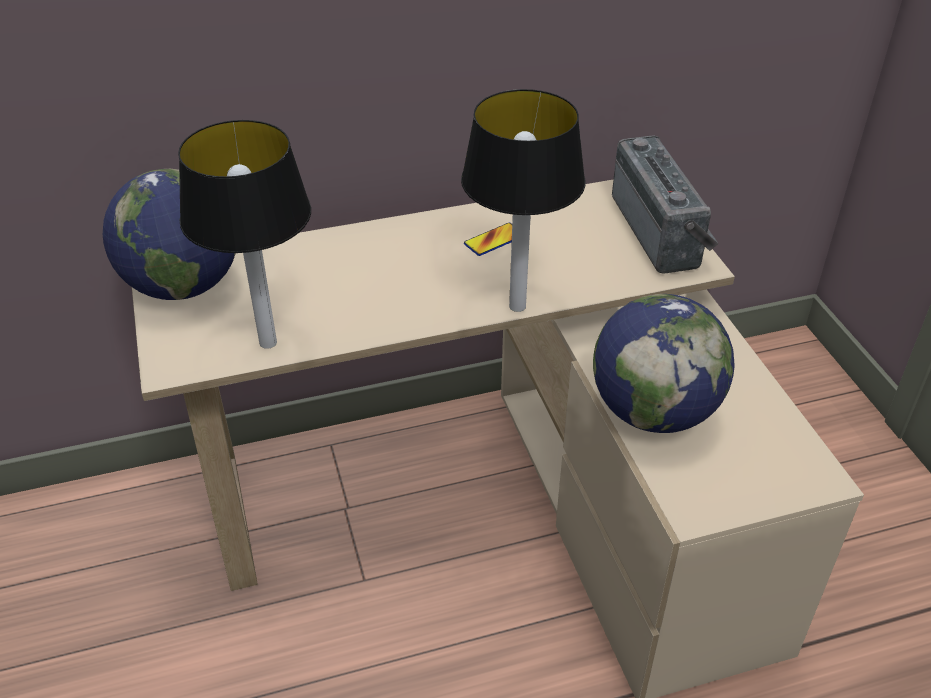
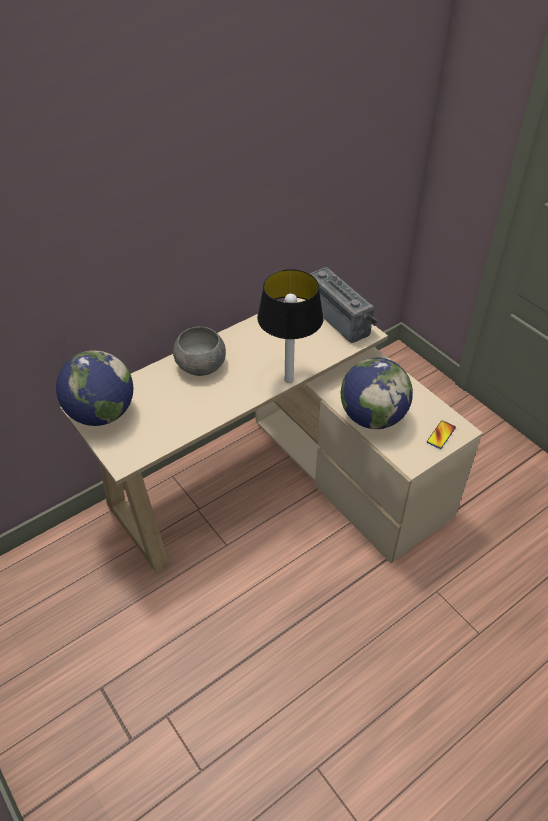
camera: 20 degrees left, 5 degrees up
table lamp [178,120,311,349] -> none
phone [464,223,512,256] -> phone moved to [427,420,456,449]
none -> grey bowl [173,326,226,376]

